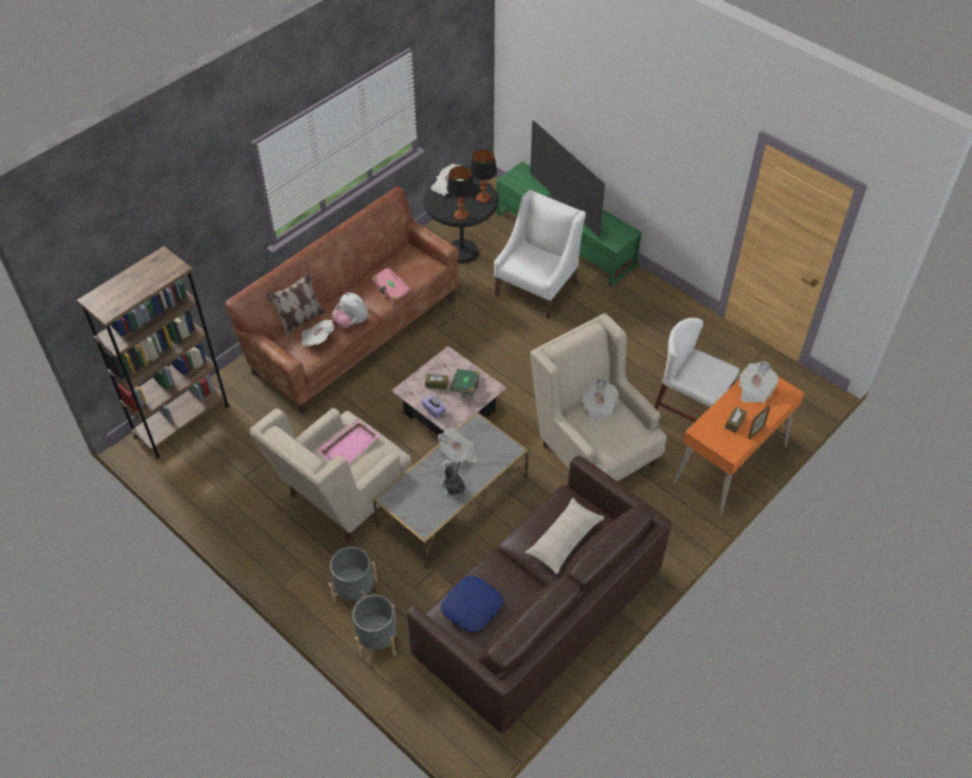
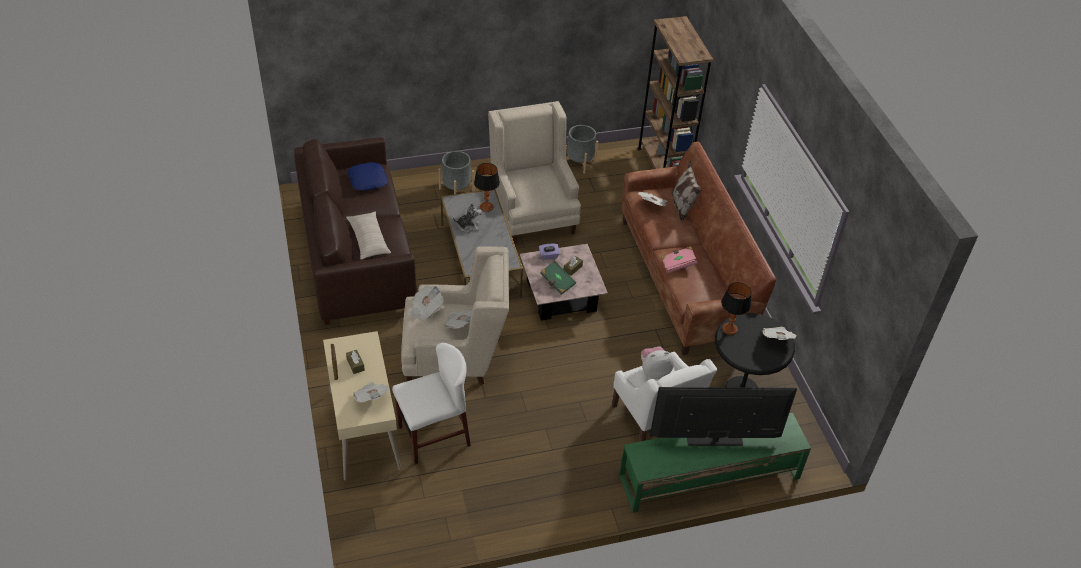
camera: 120 degrees right, 5 degrees down
pink tray [318,418,380,464] -> none
plush toy [332,292,368,329] -> plush toy moved to [641,346,674,379]
grey planter [352,594,397,657] -> grey planter moved to [566,125,598,174]
newspaper [438,428,477,463] -> newspaper moved to [409,286,444,321]
table lamp [470,149,497,203] -> table lamp moved to [474,163,500,212]
orange desk [673,376,804,516] -> beige desk [323,331,401,480]

